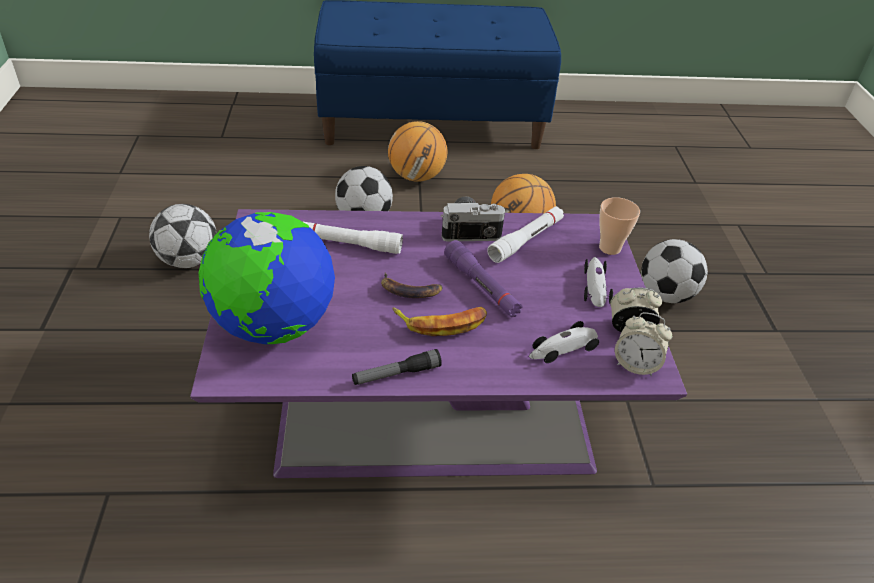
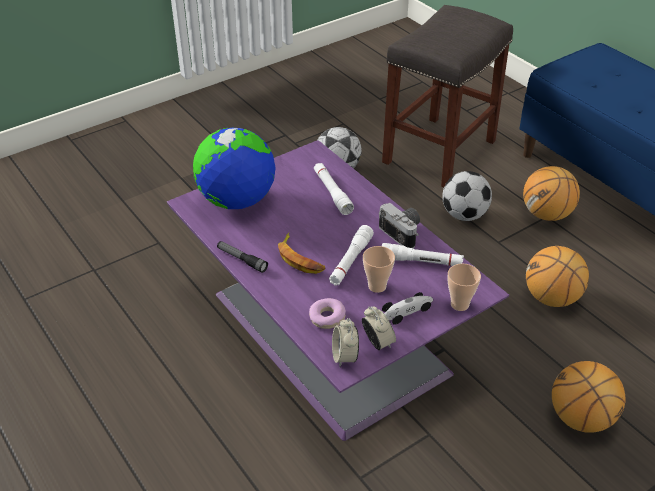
camera: 60 degrees right, 0 degrees up
banana [381,273,443,298] -> none
purple flashlight [444,240,523,317] -> white flashlight [329,225,374,286]
toy car [529,321,599,363] -> donut [309,298,346,329]
football [641,239,708,303] -> basketball [552,361,626,433]
none -> cup [363,246,395,293]
none -> grey stool [382,5,513,187]

